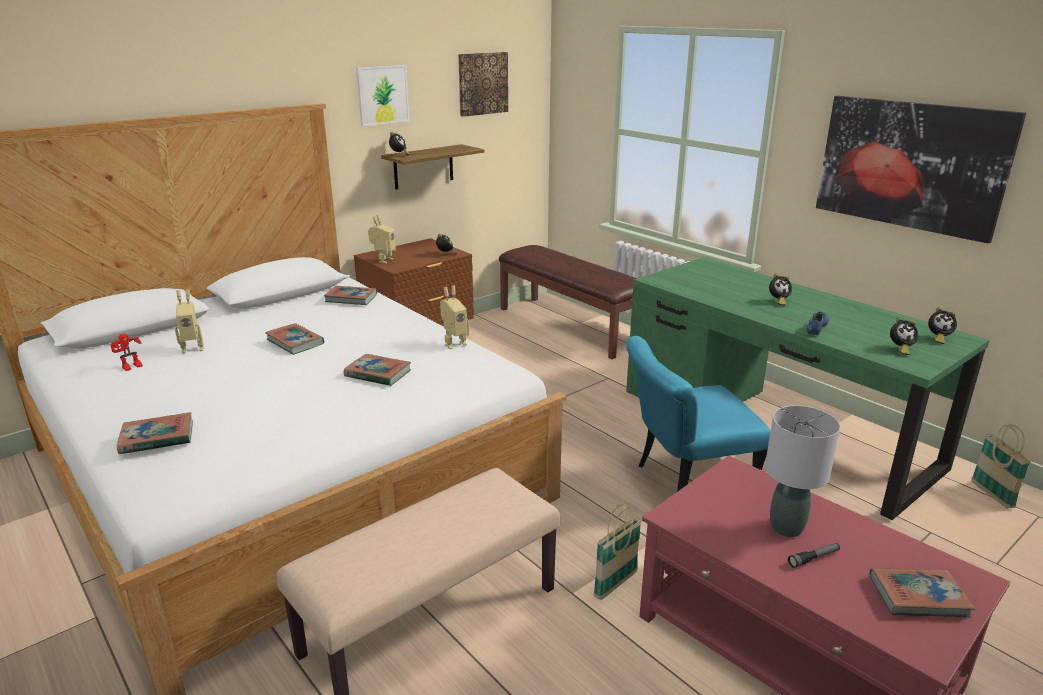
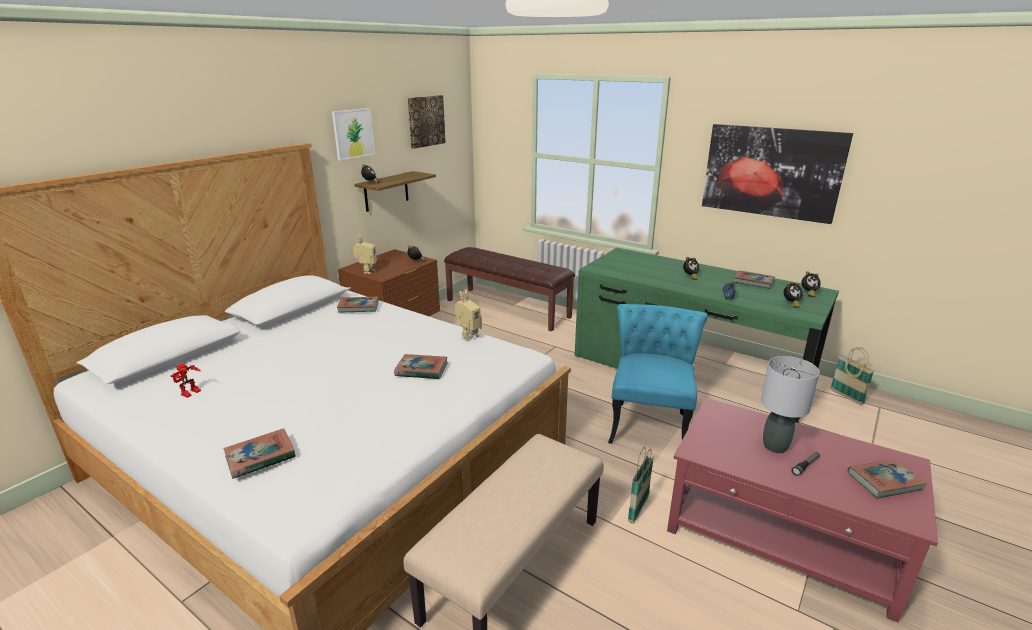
camera: 15 degrees left, 0 degrees up
toy robot [175,289,204,354] -> none
book [265,323,324,355] -> book moved to [734,270,775,289]
turquoise chair [626,336,770,492] -> turquoise chair turned 135 degrees clockwise [608,304,708,444]

